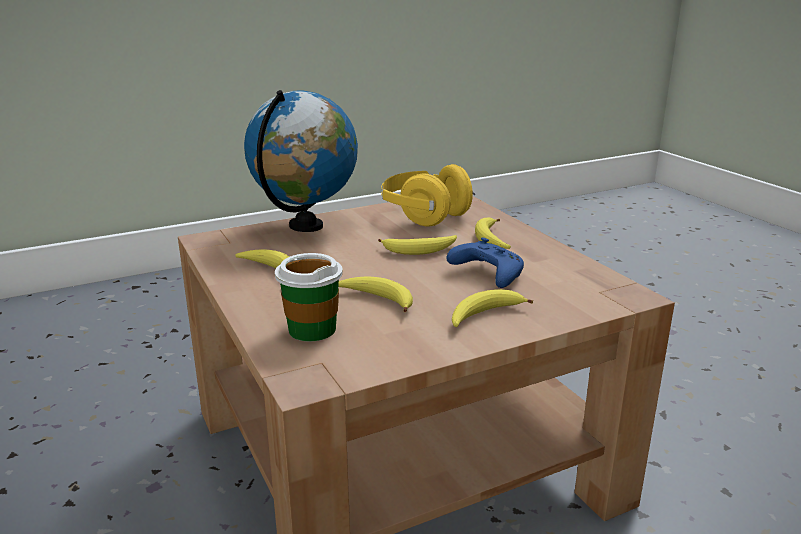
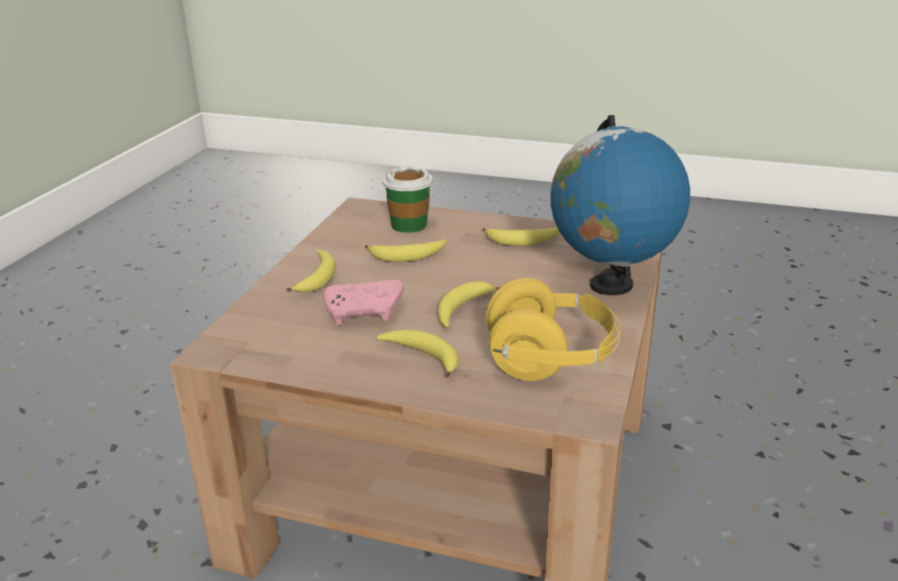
camera: 135 degrees right, 5 degrees up
blue game controller [446,237,524,288] -> pink game controller [323,279,404,325]

